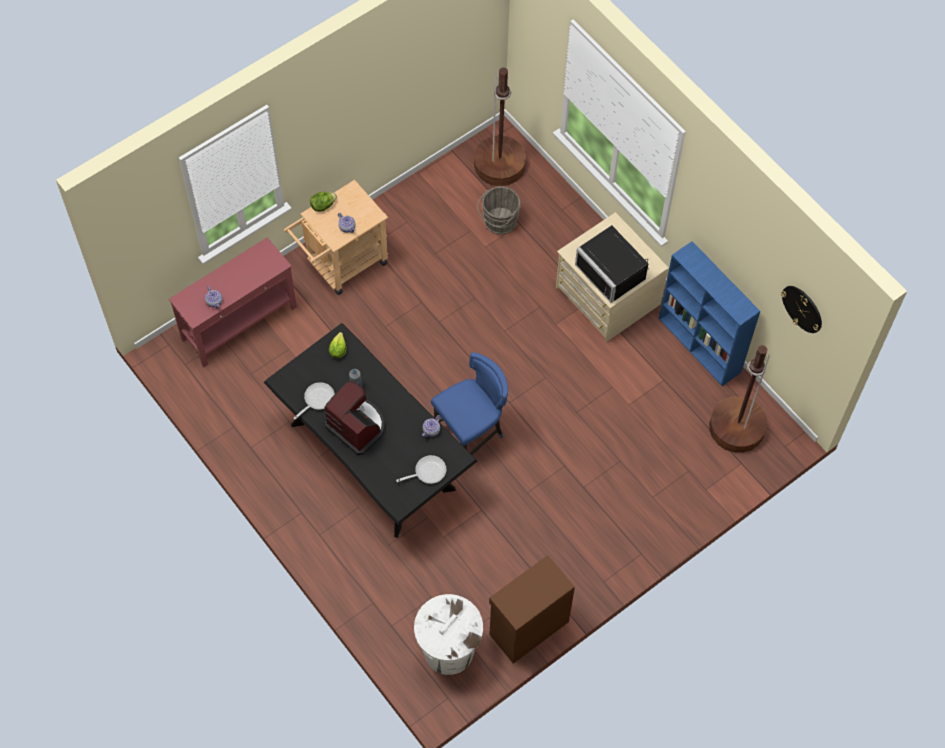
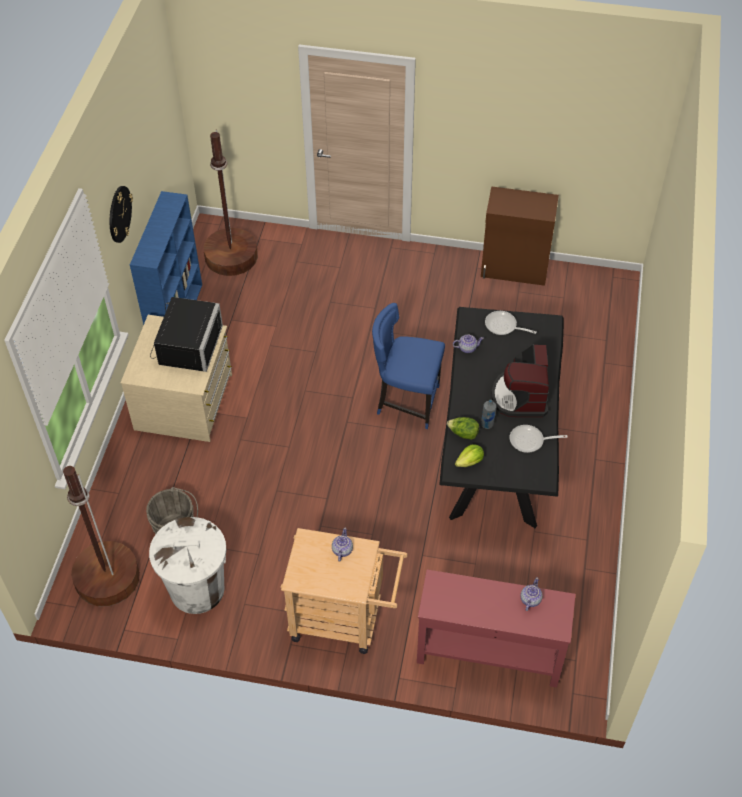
camera: 130 degrees left, 10 degrees down
lettuce [310,192,337,212] -> lettuce moved to [447,417,479,440]
white trash can [414,594,483,675] -> white trash can moved to [149,517,226,614]
wall clock [781,286,822,333] -> wall clock moved to [110,186,133,243]

